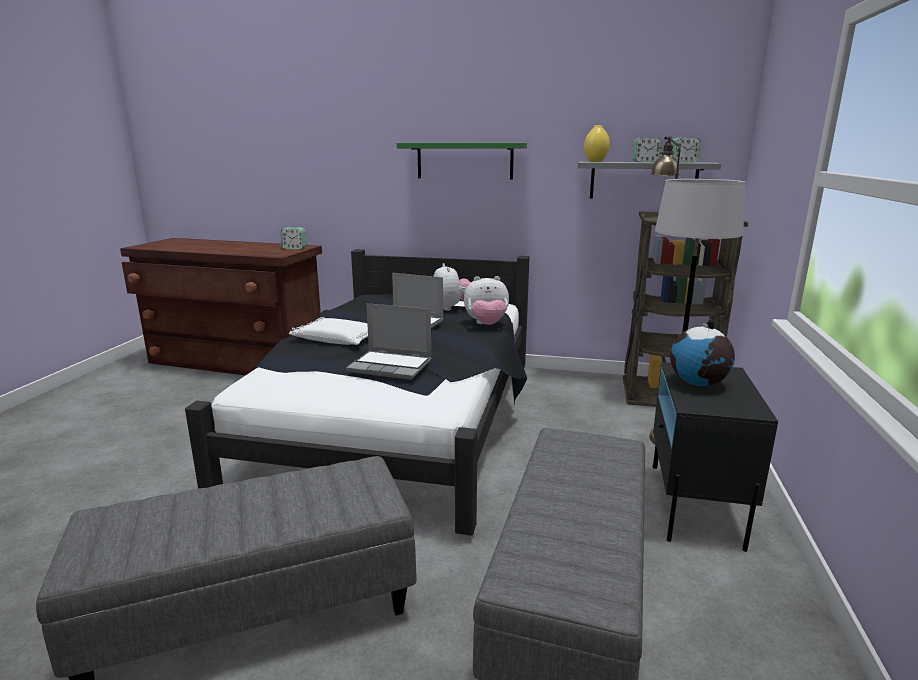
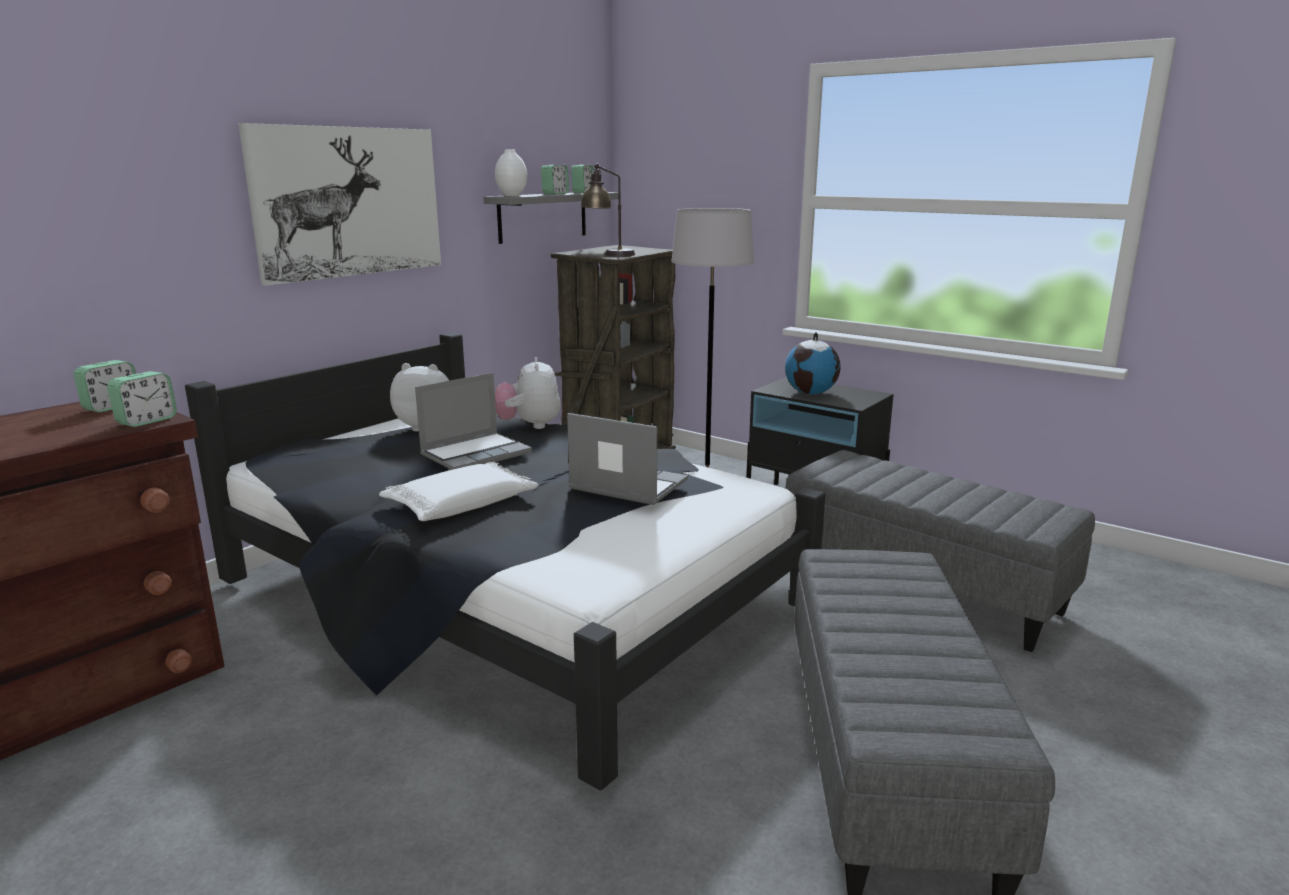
camera: 65 degrees left, 0 degrees up
laptop [346,303,432,380] -> laptop turned 105 degrees counterclockwise [567,413,688,505]
green shelf [397,143,527,179] -> picture [238,123,441,286]
plush toy [464,276,509,325] -> plush toy turned 150 degrees clockwise [495,357,560,429]
yellow vase [584,125,610,162] -> white vase [495,149,527,196]
none -> alarm clock [107,371,177,427]

